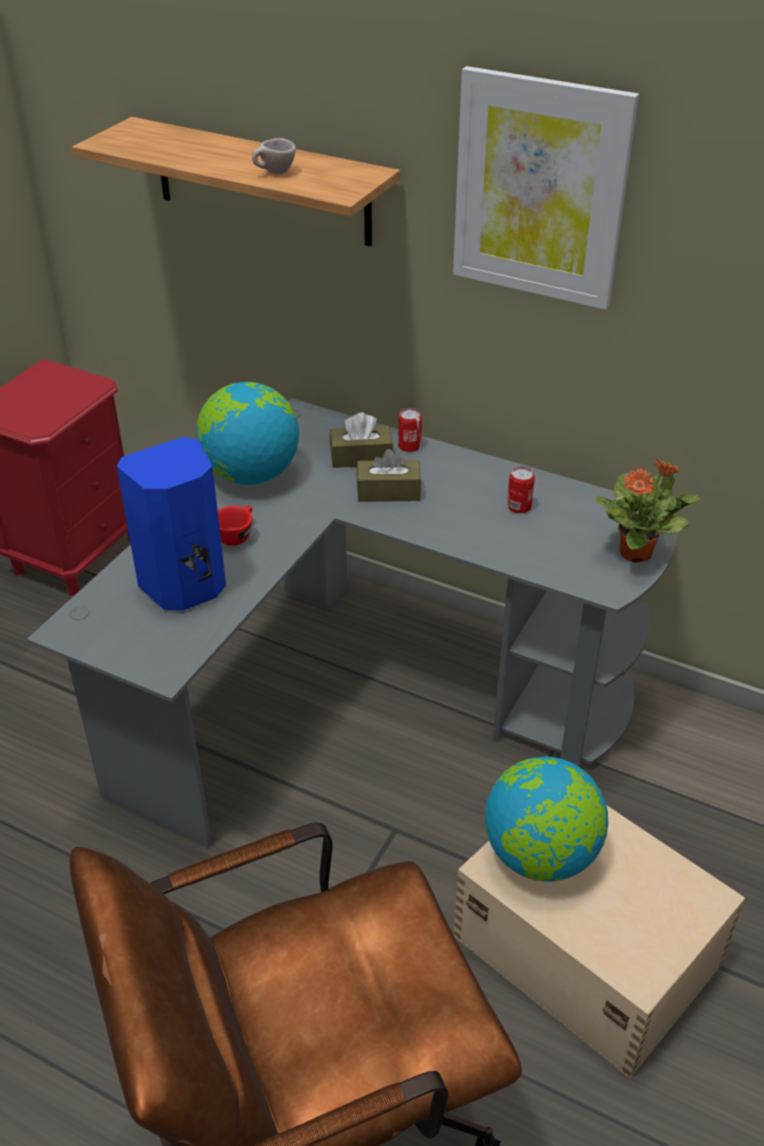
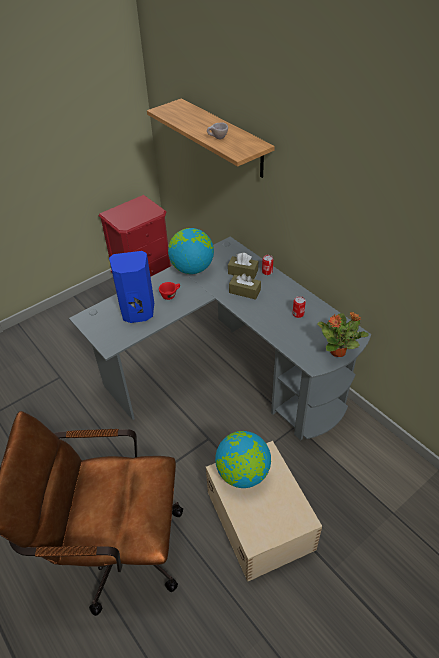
camera: 25 degrees right, 5 degrees up
picture [453,66,639,310] -> none

